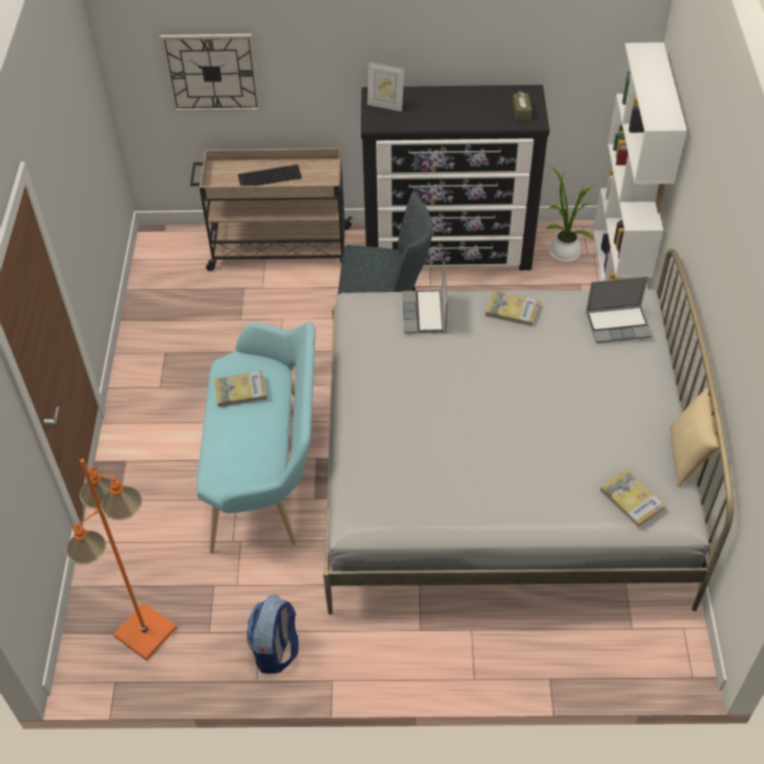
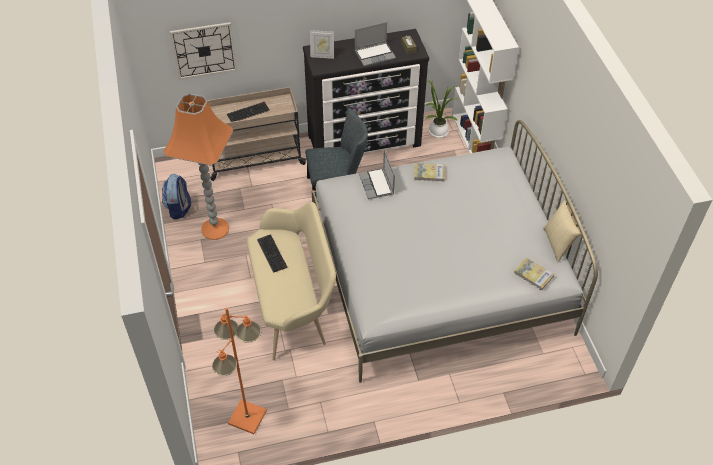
camera: 15 degrees left, 0 degrees up
turquoise bench [197,322,316,553] -> beige bench [247,202,336,361]
book [214,371,268,408] -> keyboard [257,234,287,273]
backpack [247,595,298,674] -> backpack moved to [162,174,191,219]
laptop [586,276,652,343] -> laptop moved to [355,22,396,67]
none -> orange floor lamp [163,93,233,240]

